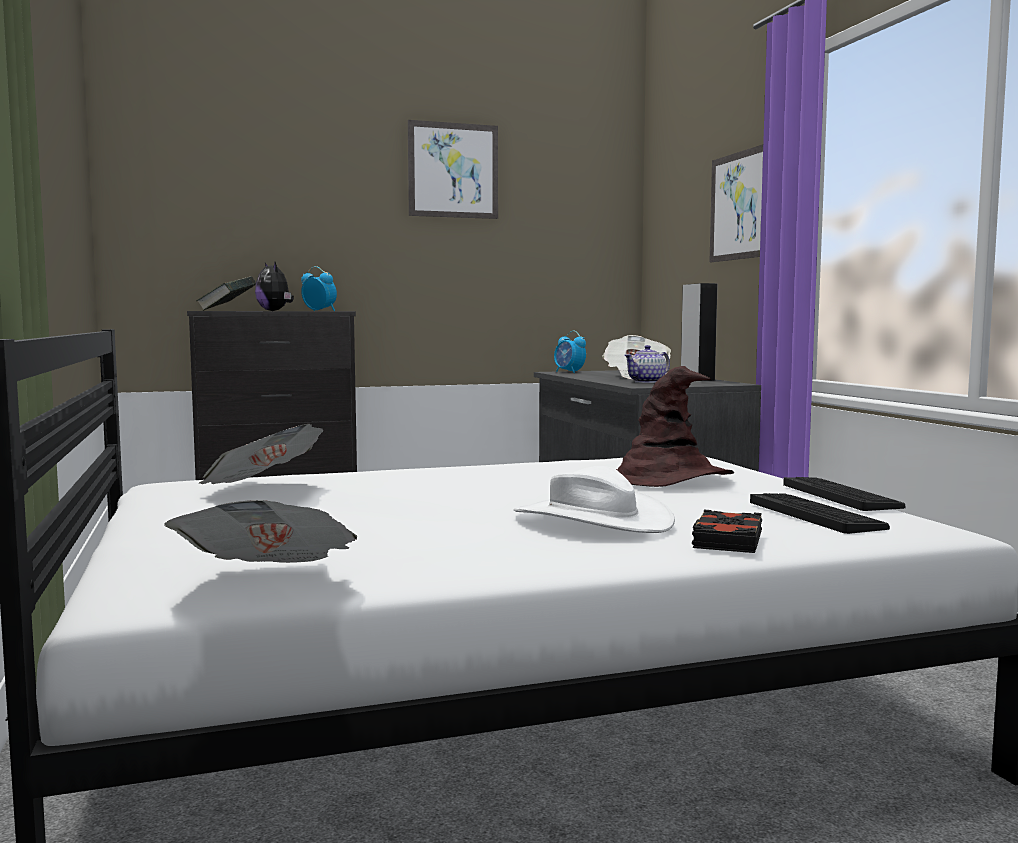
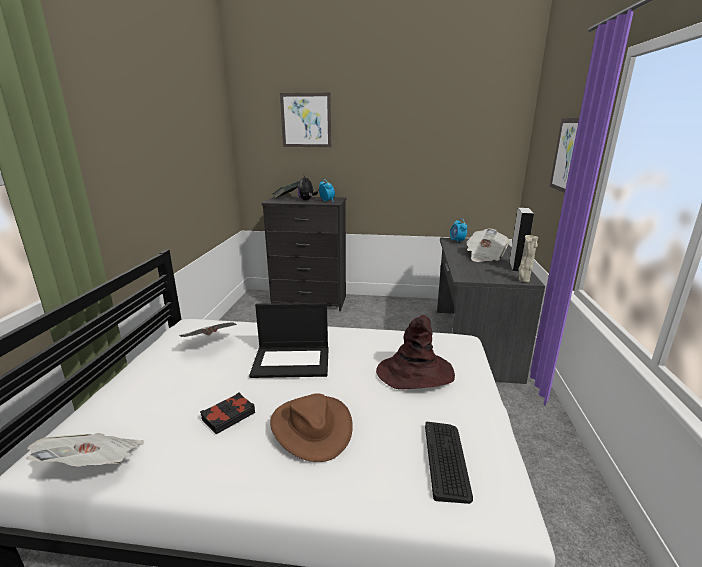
camera: 25 degrees right, 15 degrees up
picture [408,120,498,219] -> picture moved to [280,93,331,147]
white hat [514,466,675,533] -> brown hat [270,393,353,462]
teapot [624,345,670,383] -> none
black book [692,510,762,553] -> black book moved to [200,393,255,434]
keyboard [783,477,905,511] -> none
none -> laptop [249,303,329,378]
none -> beige vase [518,235,538,282]

